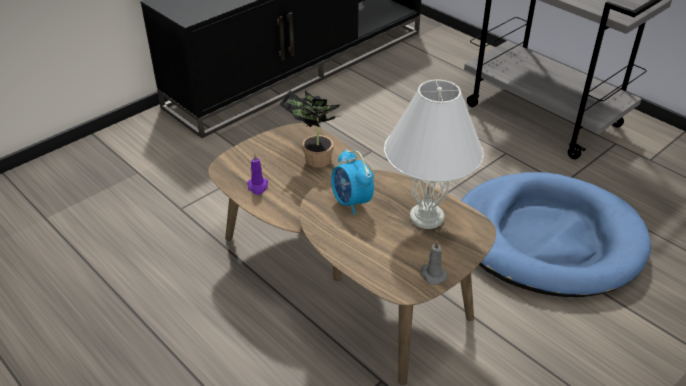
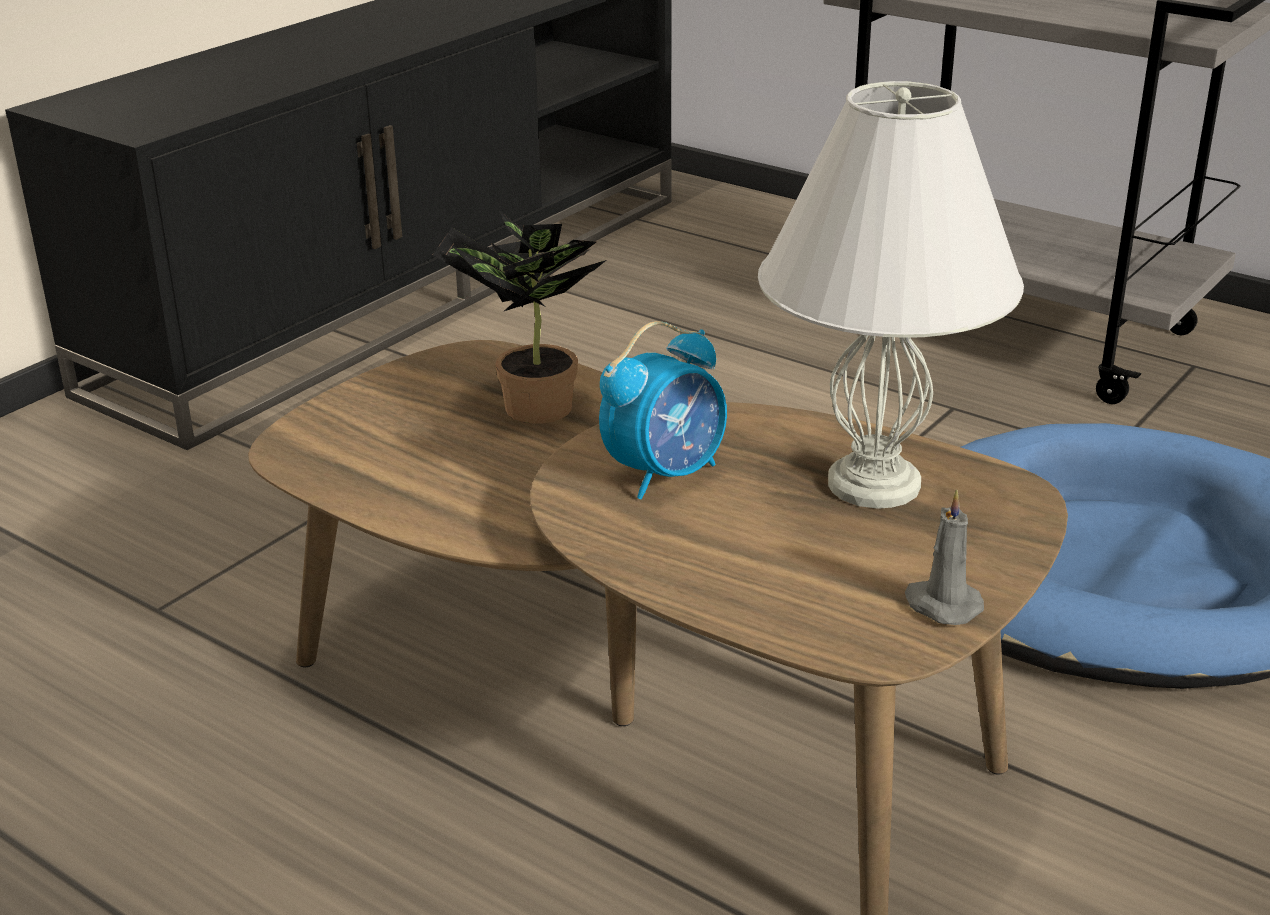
camera: 10 degrees left, 10 degrees down
purple candle [247,153,268,195] -> none
alarm clock [331,149,374,215] -> alarm clock turned 90 degrees counterclockwise [599,321,727,499]

